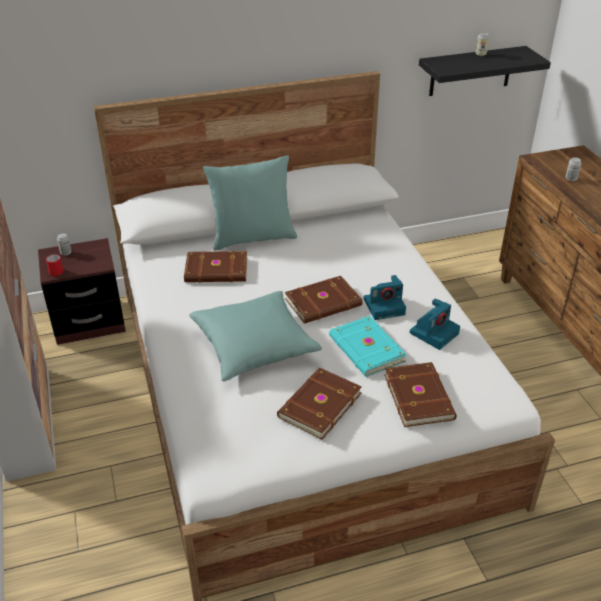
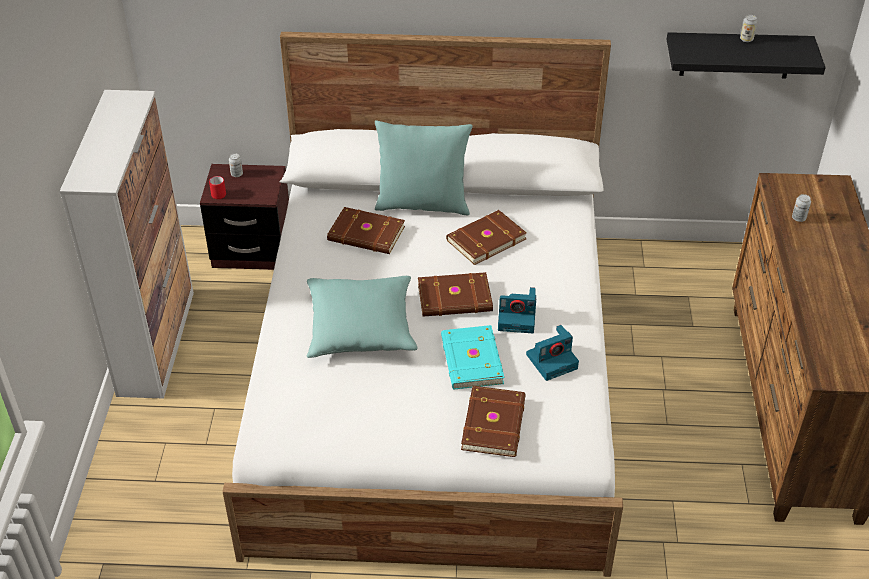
camera: 20 degrees right, 5 degrees up
brown book [277,368,362,440] -> brown book moved to [446,210,527,265]

